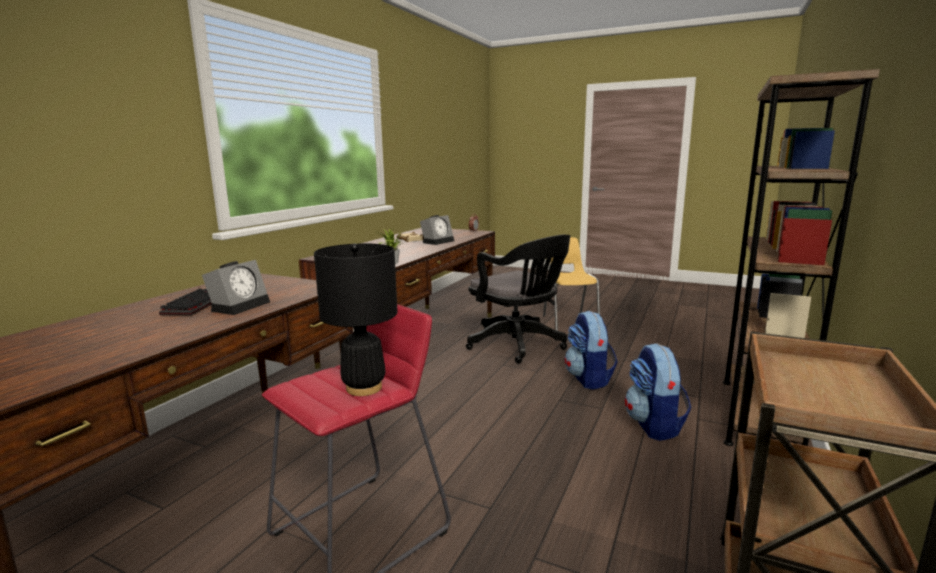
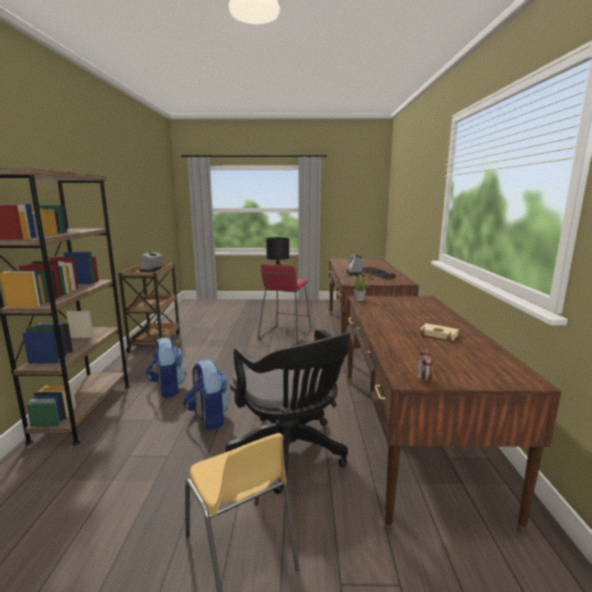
camera: 155 degrees right, 0 degrees up
alarm clock [420,215,454,245] -> alarm clock moved to [139,252,163,272]
black office chair [466,235,570,363] -> black office chair turned 150 degrees counterclockwise [225,329,351,494]

